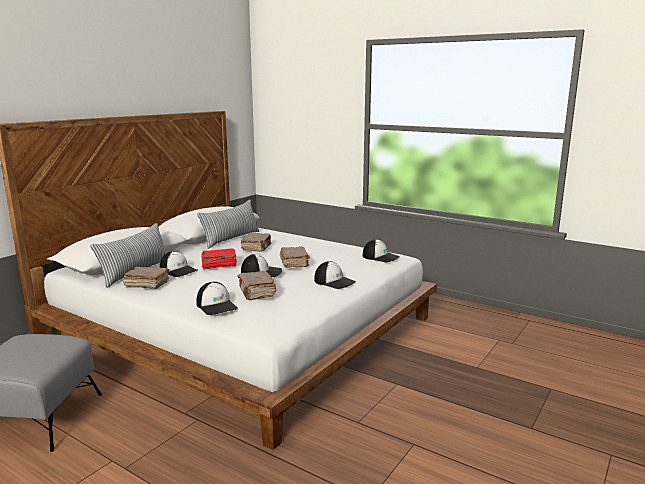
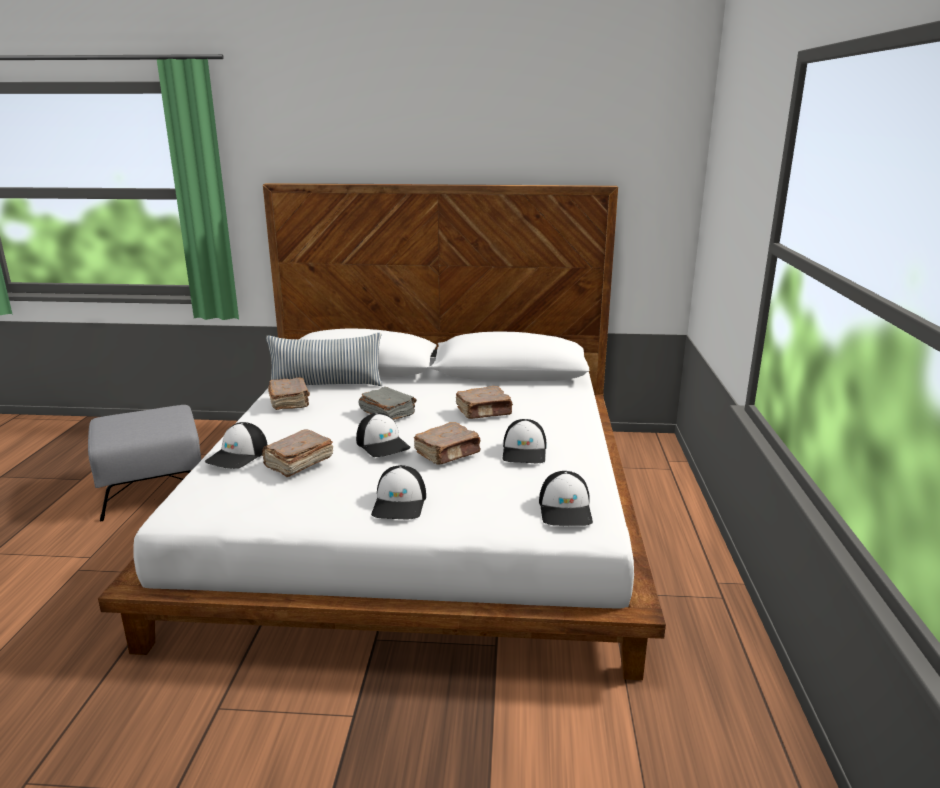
camera: 60 degrees right, 5 degrees up
cap [160,251,198,277] -> cap moved to [502,419,546,463]
pillow [197,200,259,249] -> none
red book [201,248,237,270] -> grey book [358,387,417,420]

